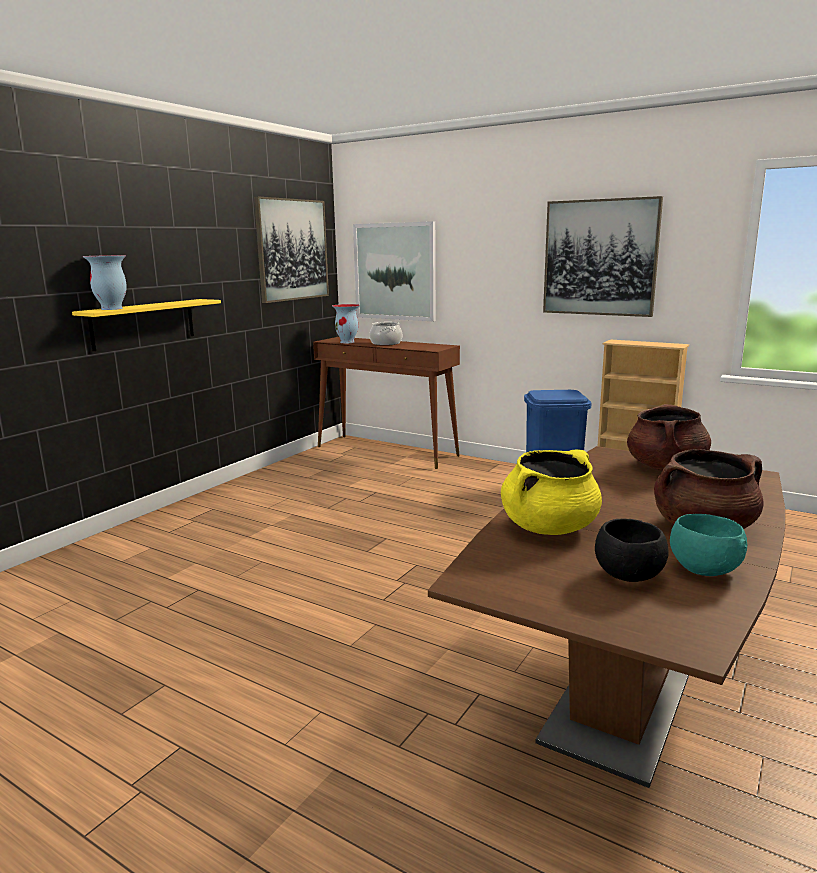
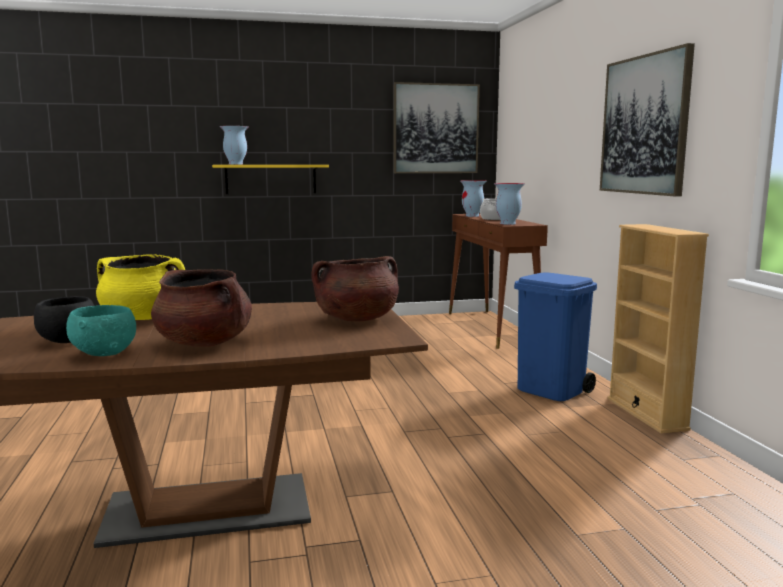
camera: 45 degrees right, 5 degrees down
picture [353,221,436,321] -> none
none -> vase [494,183,525,225]

